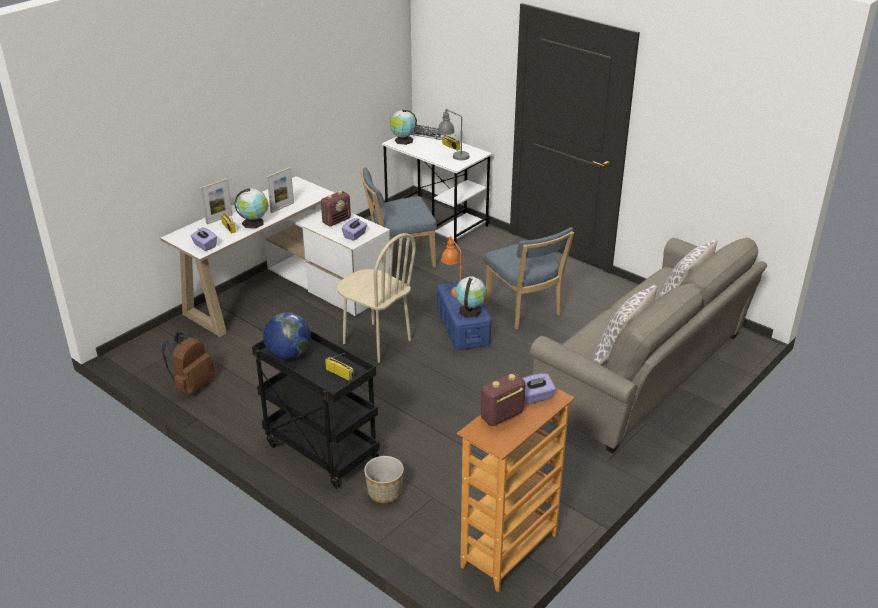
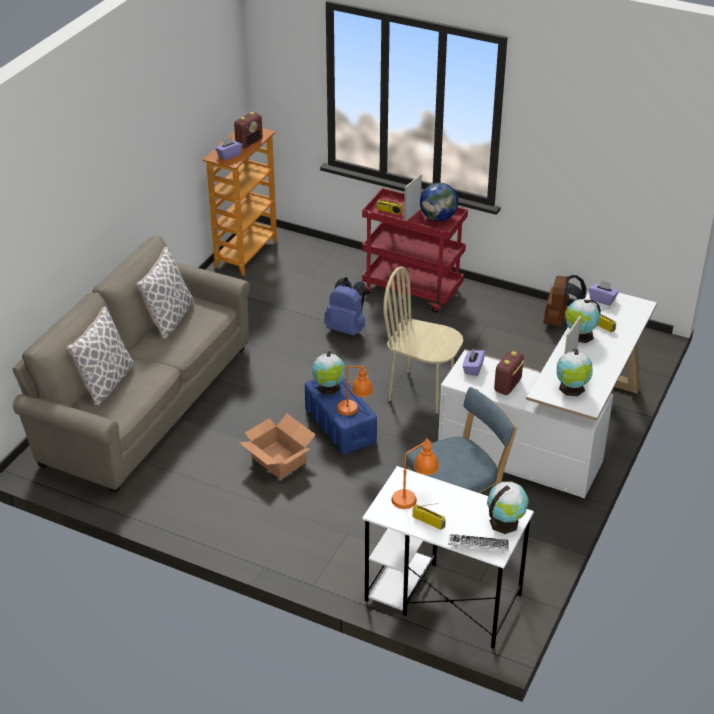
camera: 165 degrees right, 5 degrees up
picture frame [201,179,232,224] -> picture frame moved to [404,174,422,221]
black cart [252,330,380,489] -> red cart [362,188,468,313]
planter [364,456,404,503] -> none
grey table lamp [438,109,470,160] -> orange table lamp [391,437,439,509]
blue chair [485,227,574,329] -> cardboard box [239,414,316,479]
none -> blue backpack [324,277,366,336]
none -> globe [557,349,592,396]

